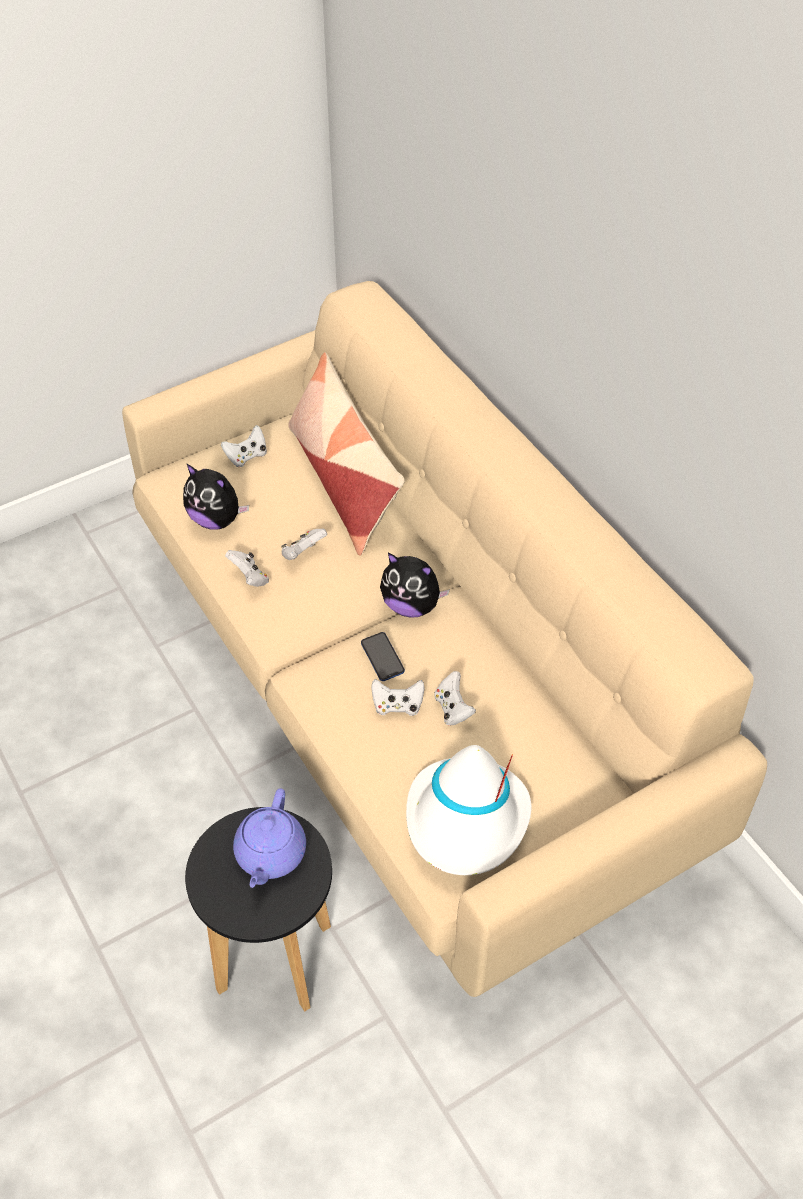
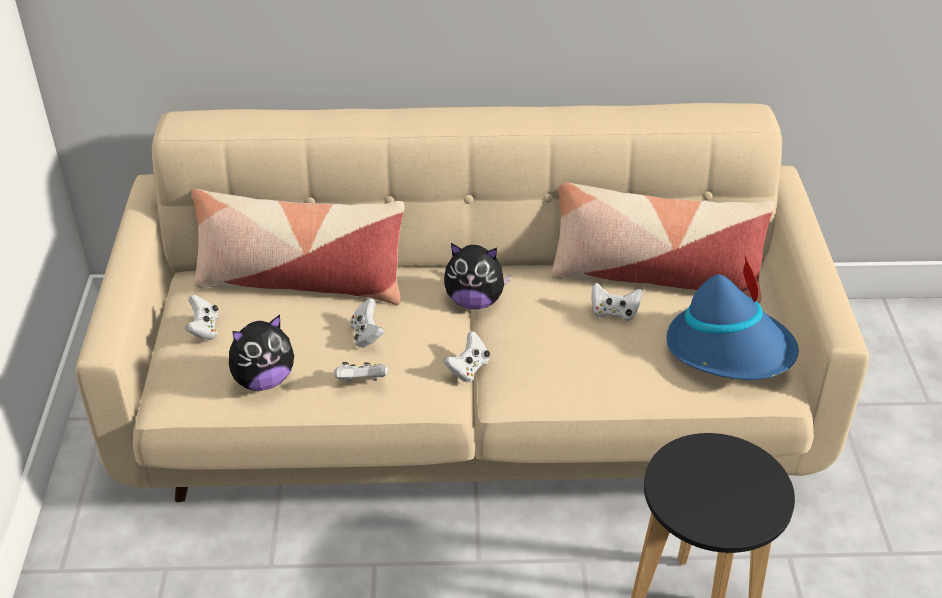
camera: 60 degrees left, 10 degrees down
purple teapot [233,788,306,888] -> none
phone [361,632,405,681] -> none
white game controller [371,679,425,716] -> white game controller moved to [444,331,490,382]
plush toy [380,553,450,618] -> plush toy turned 45 degrees clockwise [444,243,512,309]
white hat [406,745,531,875] -> blue hat [666,253,799,380]
none -> pillow [552,182,774,304]

